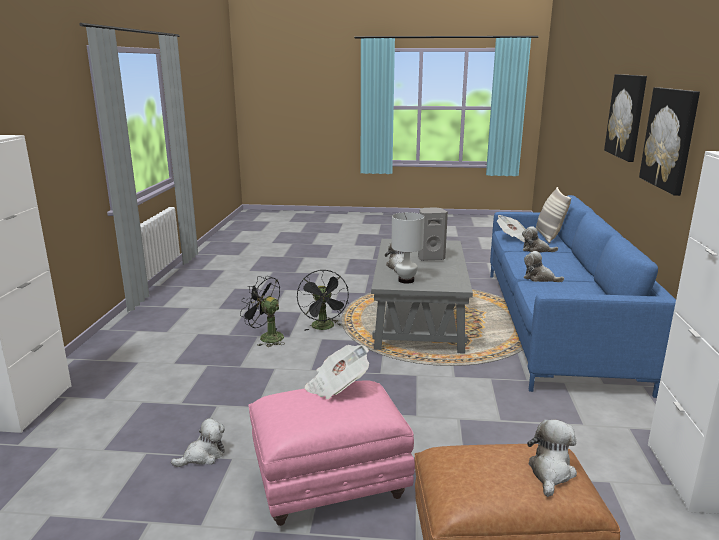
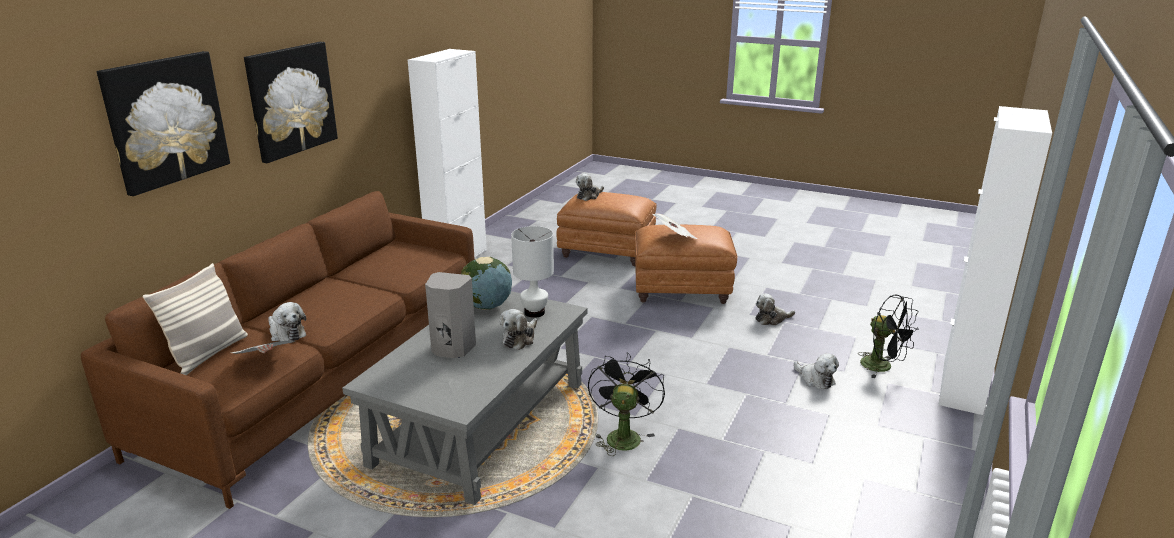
camera: 160 degrees left, 5 degrees up
black fan [240,276,284,347] -> black fan moved to [859,294,919,378]
pink ottoman [248,380,415,526] -> brown ottoman [635,225,738,304]
blue sofa [490,195,676,398] -> brown sofa [81,191,475,509]
plush toy [524,251,564,282] -> plush toy moved to [794,353,839,389]
none -> globe [461,257,512,310]

